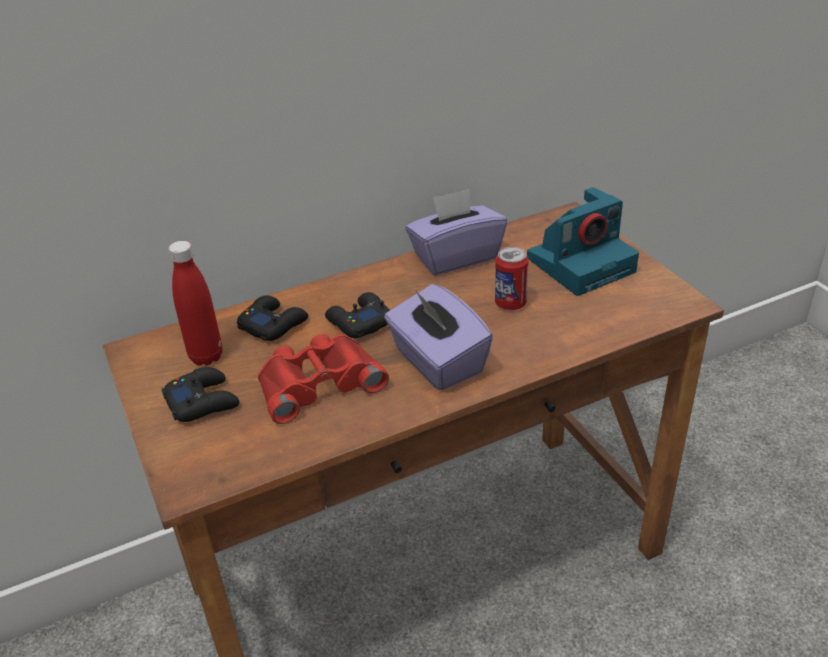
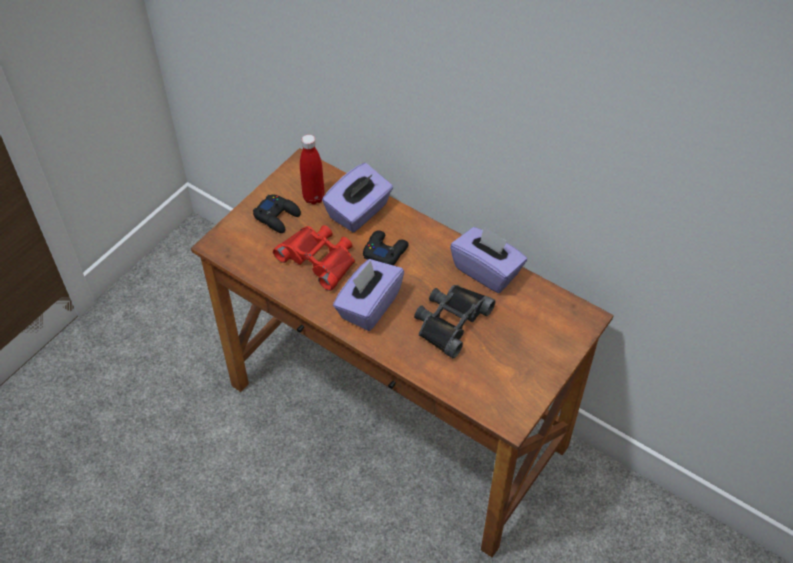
camera: 60 degrees right, 15 degrees up
black game controller [237,295,308,341] -> purple tissue box [322,163,393,232]
can [495,247,529,310] -> black binoculars [414,285,495,358]
camera [527,187,639,296] -> none

